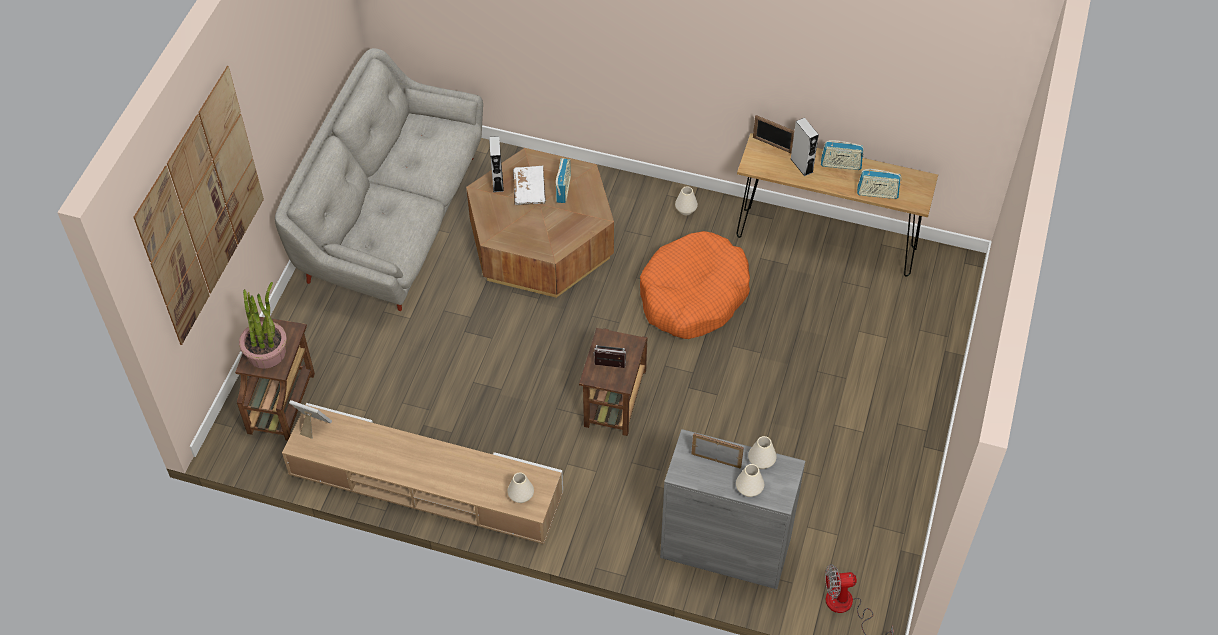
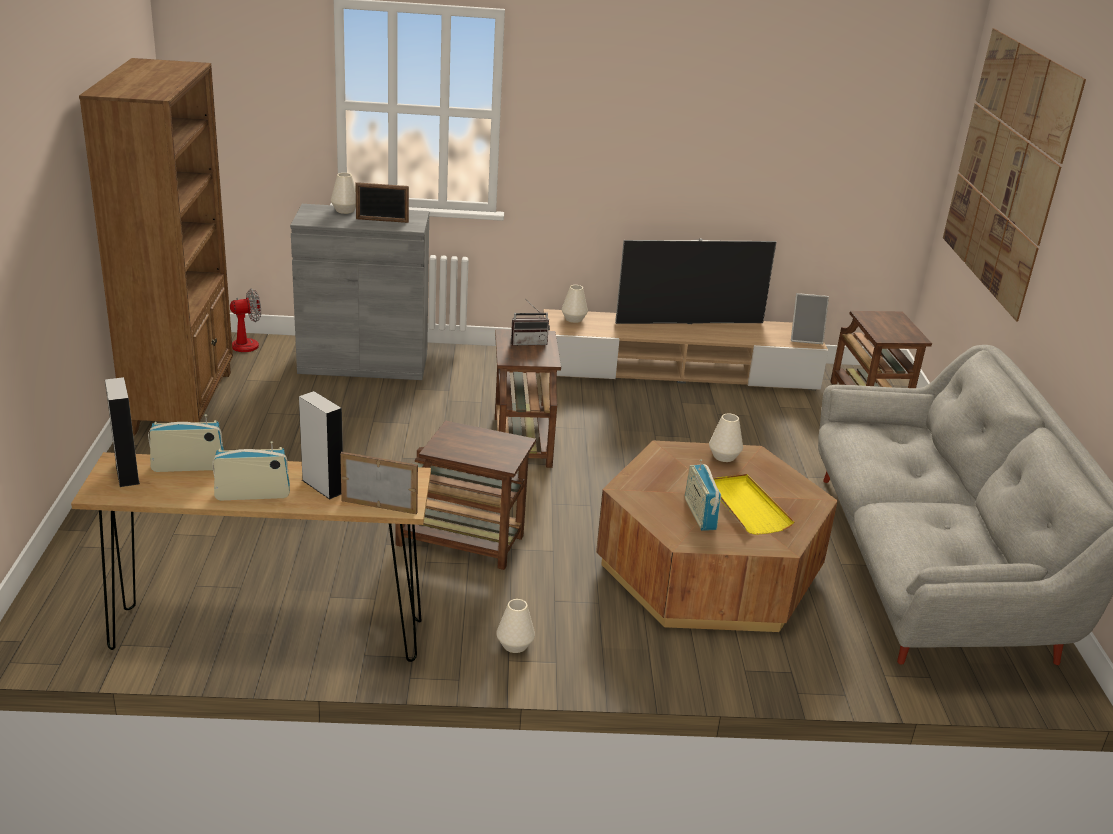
camera: 160 degrees right, 25 degrees down
potted plant [239,282,287,369] -> none
grey speaker [489,136,504,192] -> grey speaker moved to [105,377,140,487]
white book [513,166,546,205] -> yellow tray [713,474,794,535]
orange dog bed [640,231,750,339] -> brown side table [395,421,536,570]
white vase [748,436,776,469] -> white vase moved to [709,413,743,462]
none -> brown bookcase [79,58,233,436]
none -> television [615,239,776,324]

